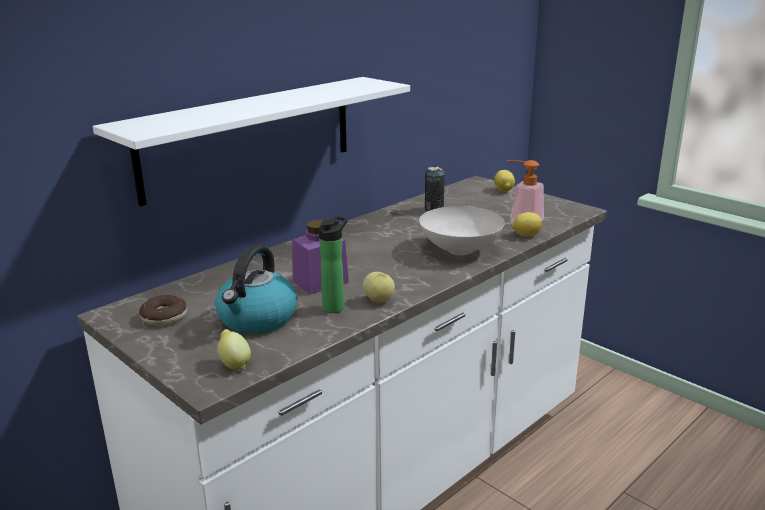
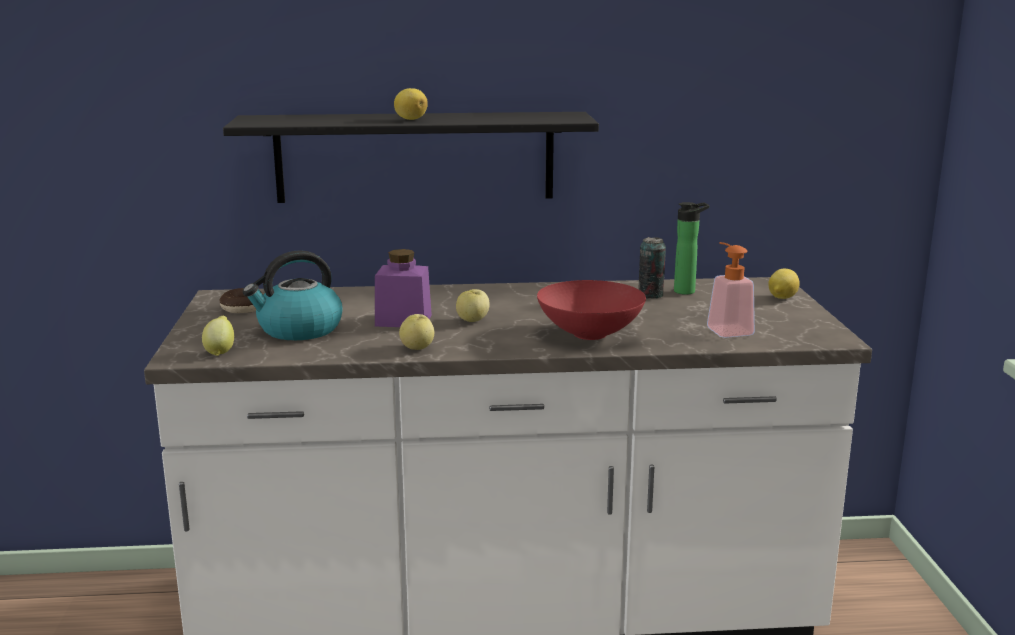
camera: 40 degrees right, 5 degrees down
white shelf [93,77,410,206] -> black shelf [223,112,599,203]
bottle [319,216,348,313] -> bottle moved to [674,202,709,295]
white bowl [419,206,504,255] -> red bowl [537,280,646,340]
lemon [512,212,542,237] -> lemon moved to [394,88,428,120]
none -> apple [456,289,490,322]

